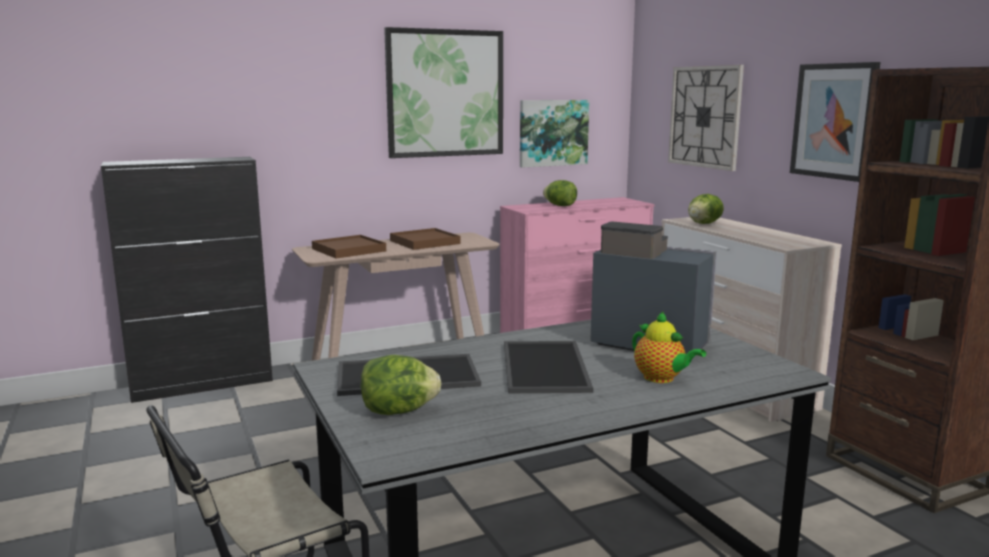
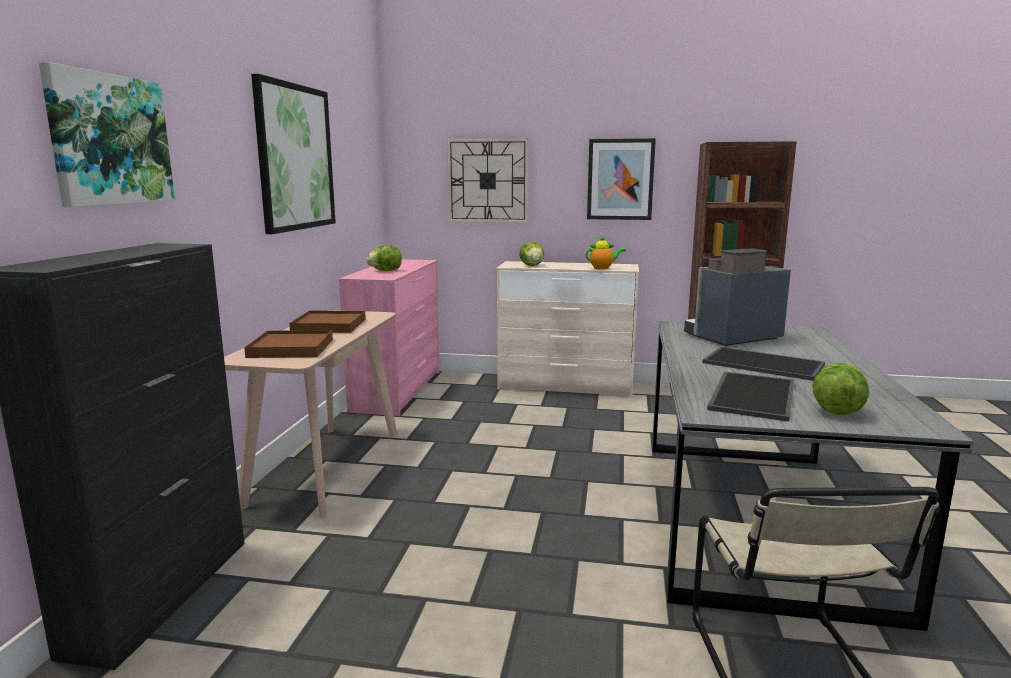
camera: 55 degrees left, 0 degrees up
picture [520,100,589,167] -> picture moved to [39,62,175,207]
teapot [632,311,706,383] -> teapot moved to [586,236,626,269]

